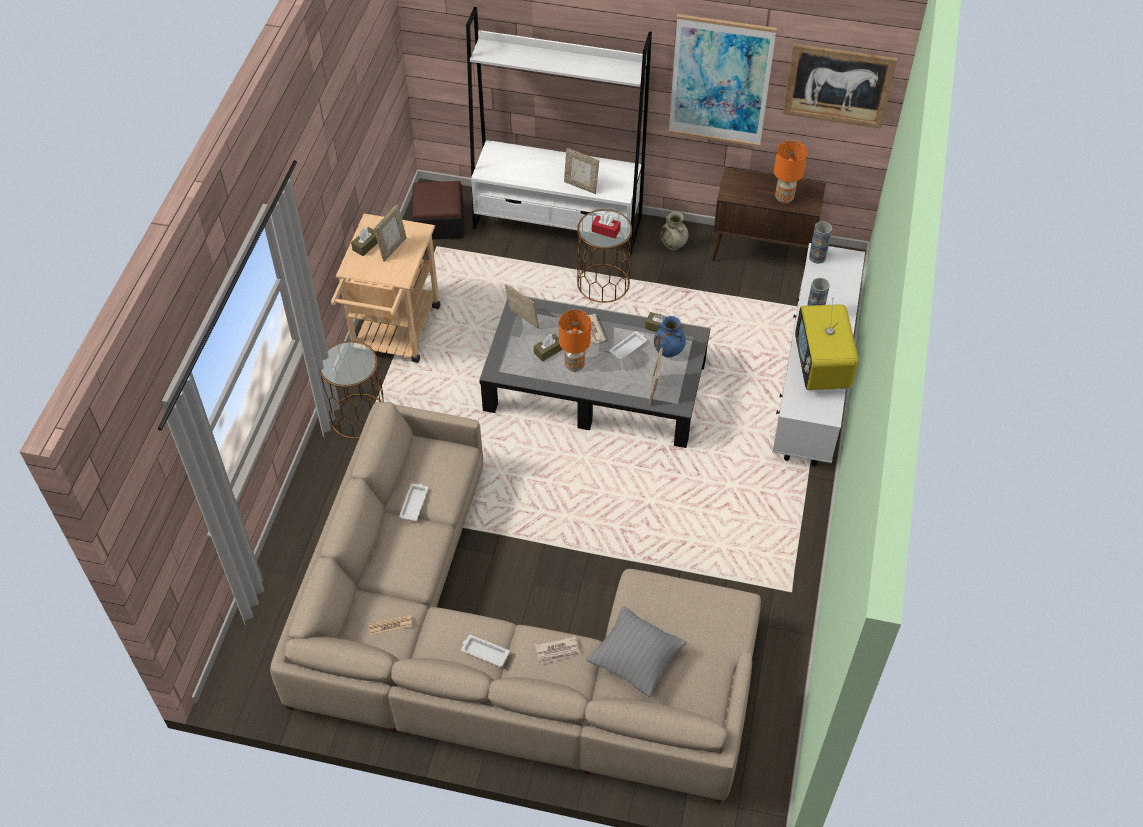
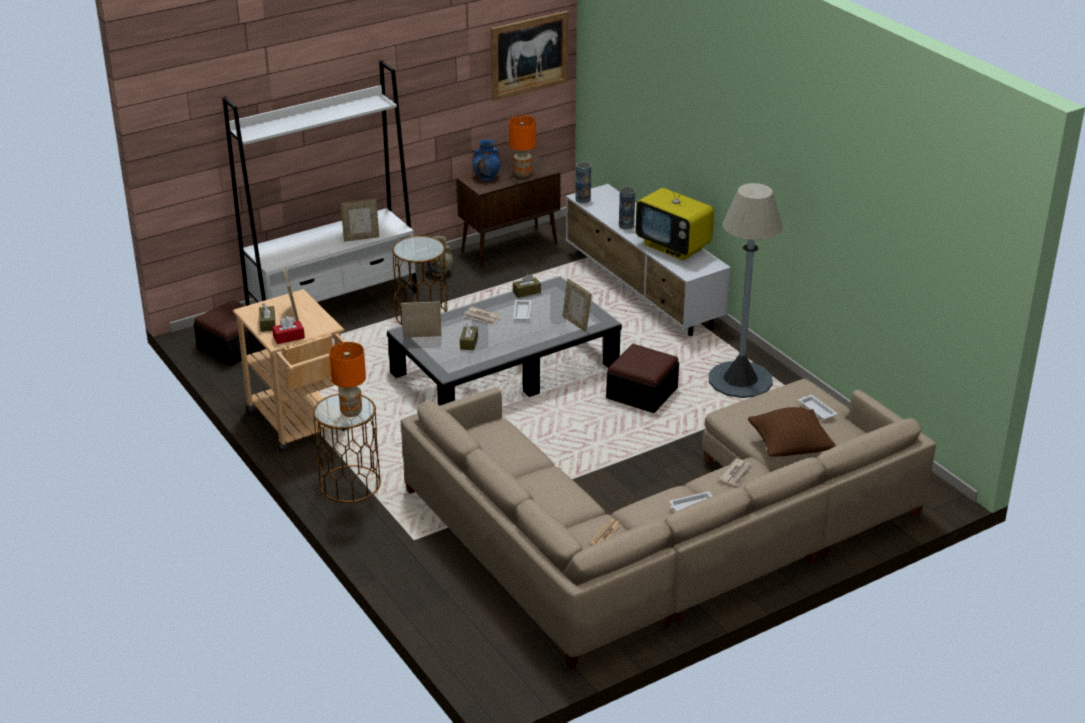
camera: 45 degrees left, 20 degrees down
white tray [399,484,428,521] -> white tray moved to [799,395,838,420]
orange table lamp [559,310,591,372] -> orange table lamp moved to [329,342,366,417]
grey pillow [586,606,687,697] -> brown pillow [748,407,836,457]
red tissue box [592,214,621,238] -> red tissue box moved to [272,316,305,344]
blue vase [654,316,686,357] -> blue vase moved to [473,139,500,180]
picture [669,14,777,147] -> none
none -> ottoman [606,344,679,413]
none -> grey floor lamp [709,183,783,398]

